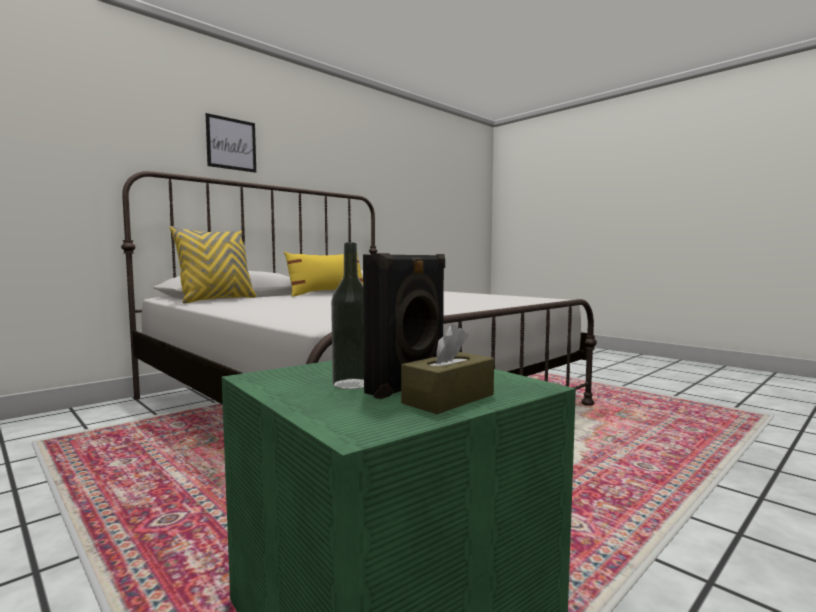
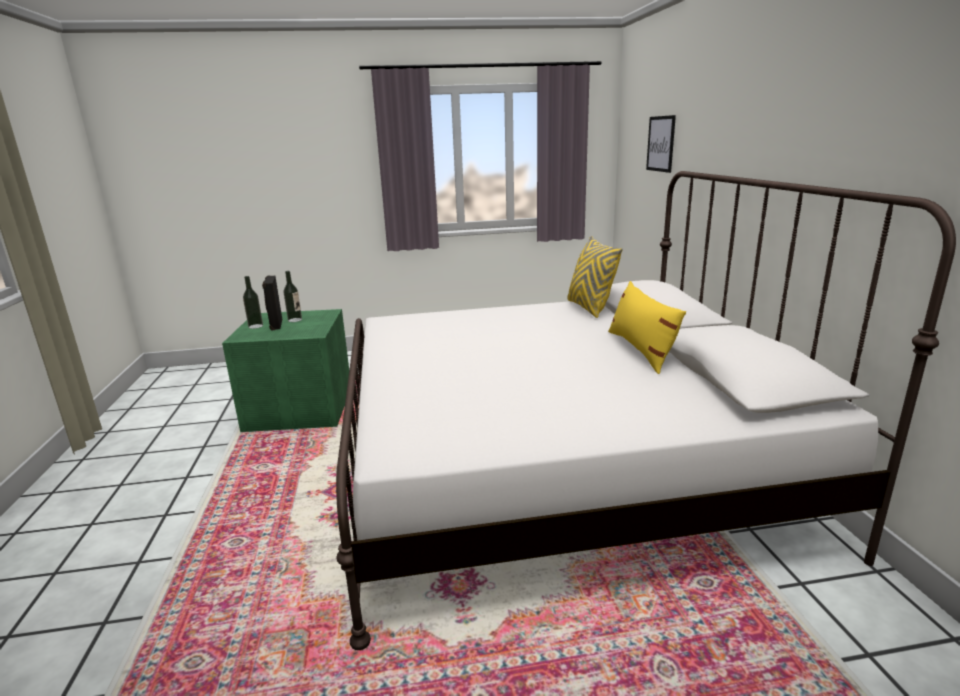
camera: 125 degrees right, 15 degrees up
picture [206,113,256,173] -> picture moved to [646,115,676,173]
brown tissue box [401,324,494,414] -> bottle [243,276,263,329]

